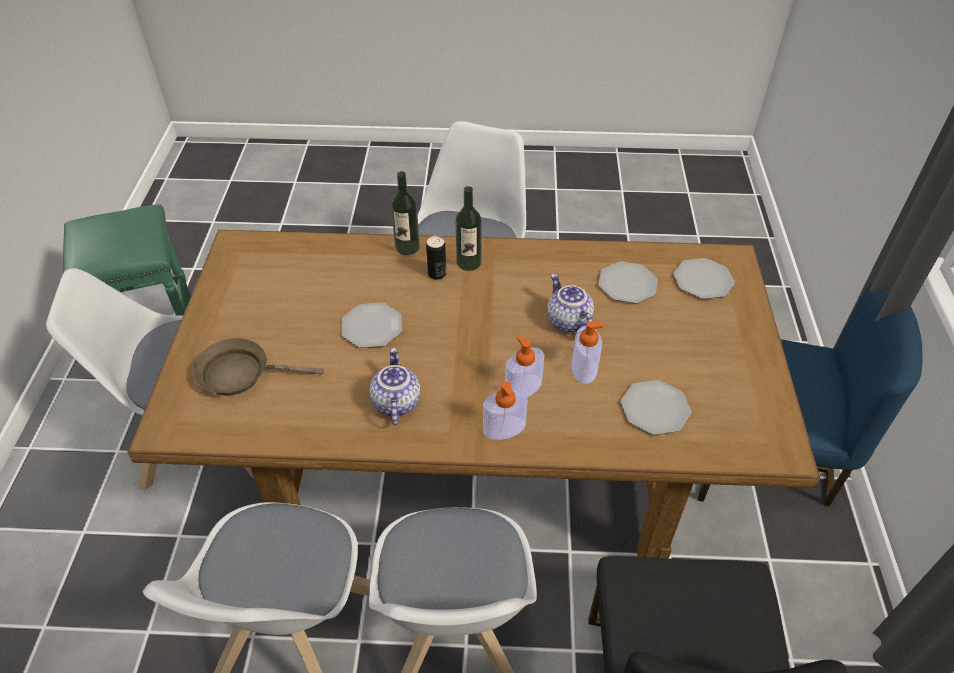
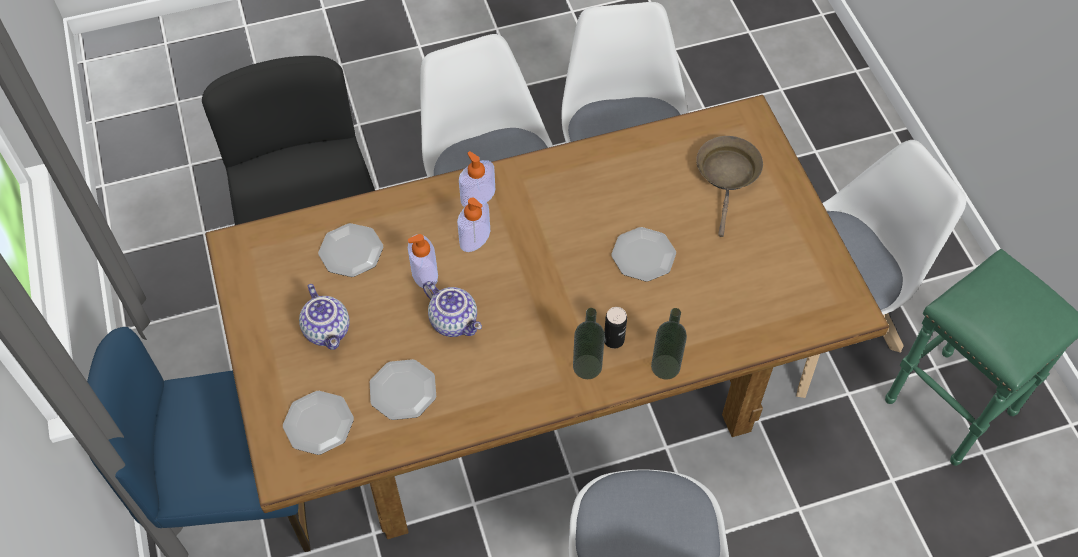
camera: 160 degrees right, 10 degrees up
brown frying pan [193,338,323,396] -> brown frying pan turned 60 degrees counterclockwise [696,136,763,237]
teapot [370,348,421,425] -> teapot moved to [299,284,350,350]

